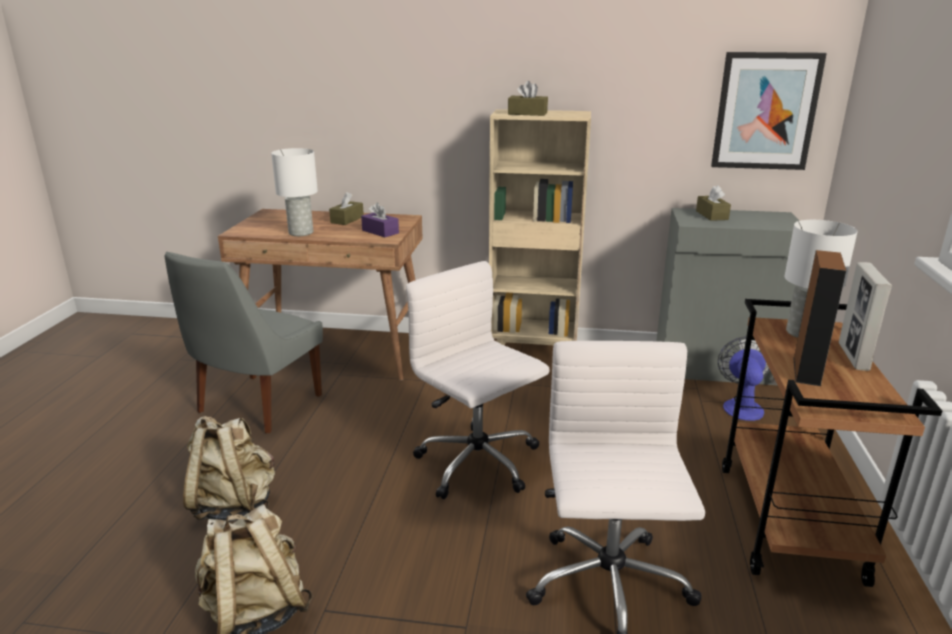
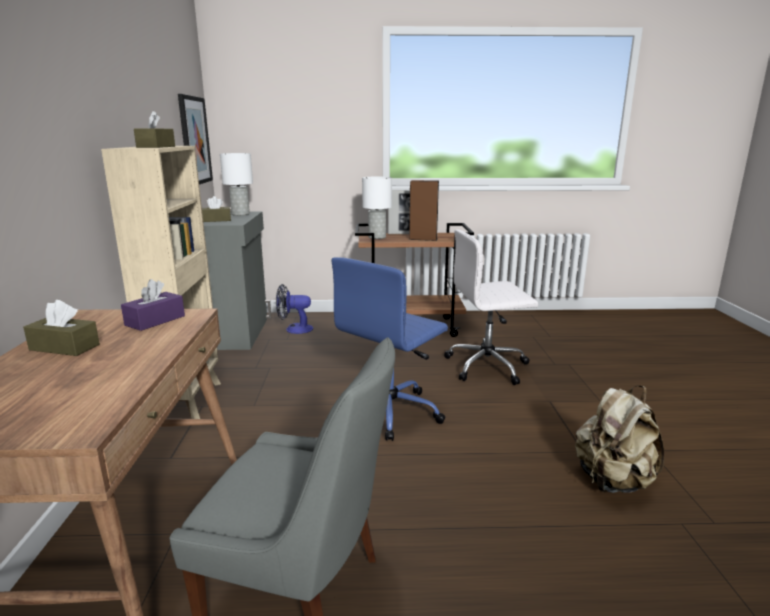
camera: 100 degrees left, 5 degrees down
beige backpack [183,416,275,522] -> none
white table lamp [271,148,318,236] -> white table lamp moved to [220,153,253,216]
white office chair [406,261,550,499] -> blue office chair [332,257,448,441]

